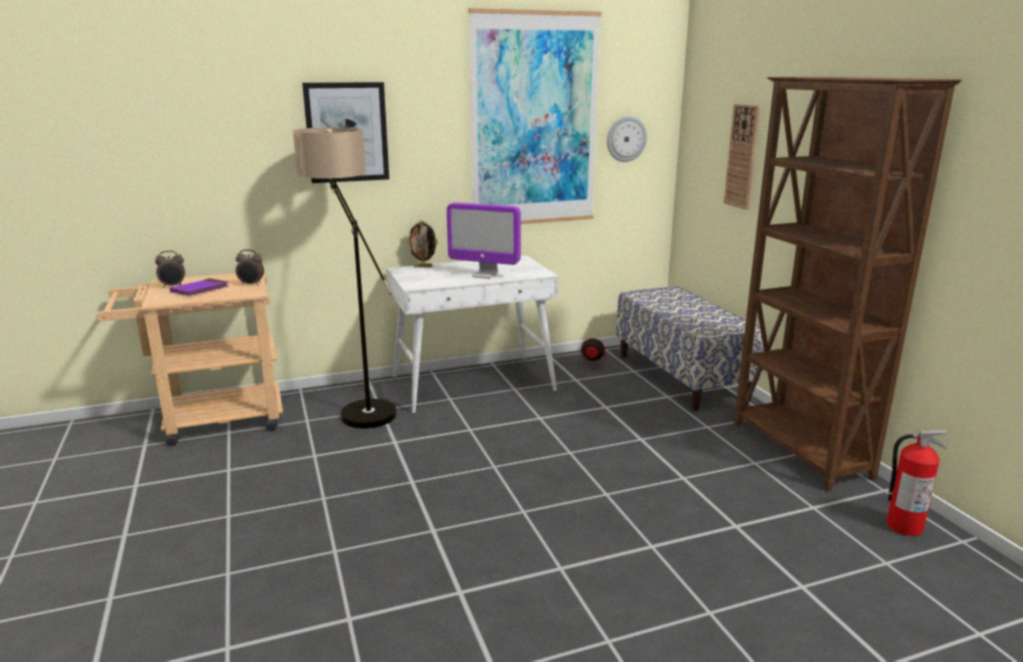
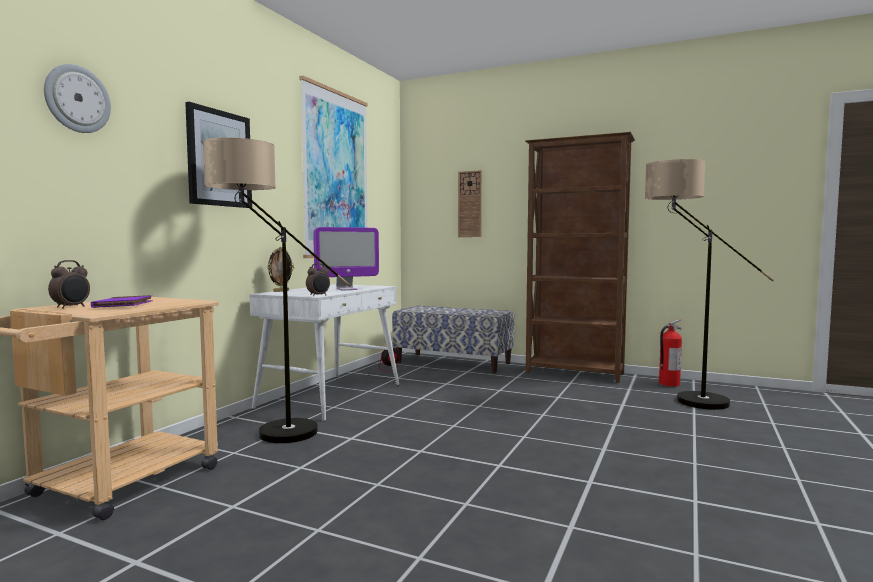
camera: 45 degrees left, 15 degrees down
alarm clock [236,249,264,286] -> alarm clock moved to [306,263,330,296]
wall clock [607,116,647,162] -> wall clock moved to [44,64,111,133]
none -> floor lamp [645,159,774,410]

